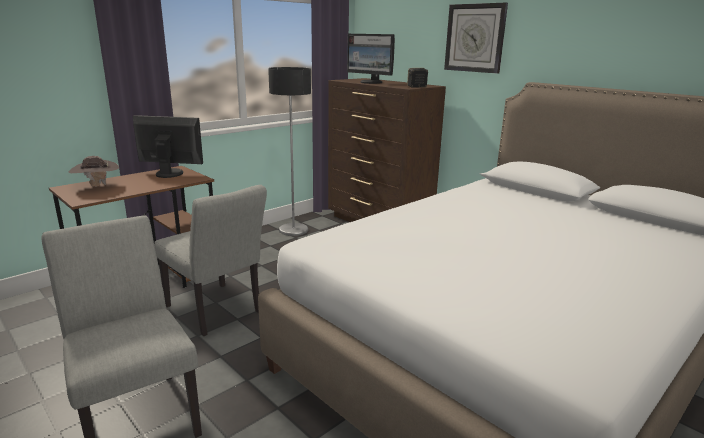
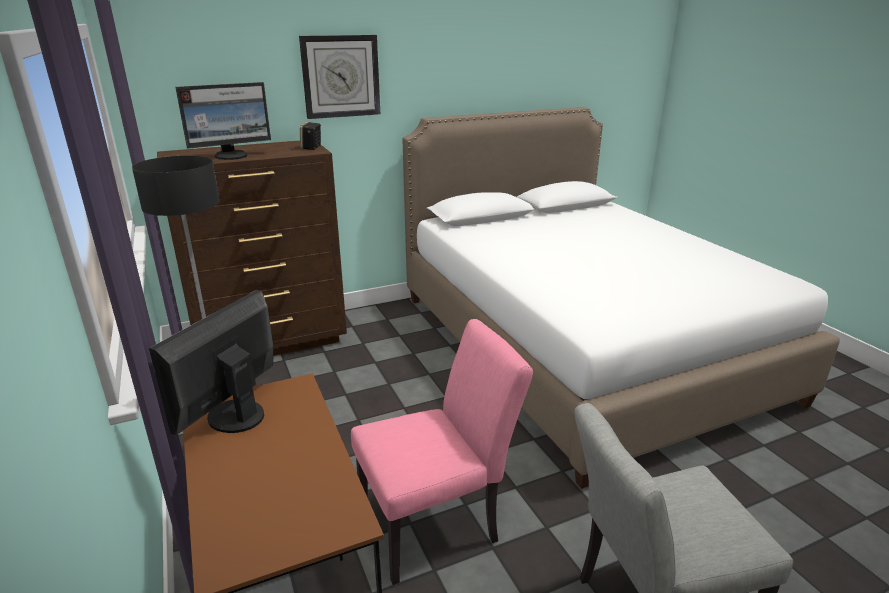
camera: 70 degrees left, 5 degrees up
brown hat [68,156,119,187] -> none
grey chair [154,185,267,336] -> pink chair [351,319,533,585]

